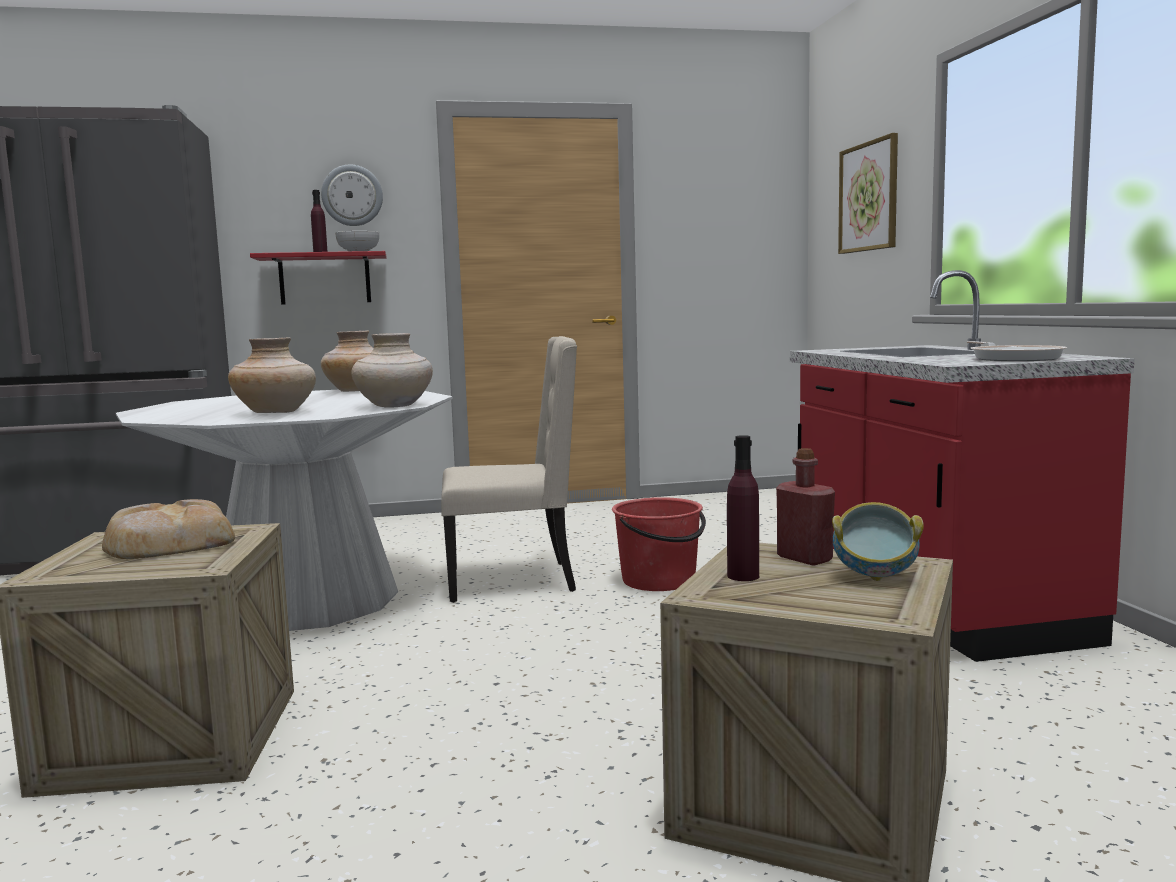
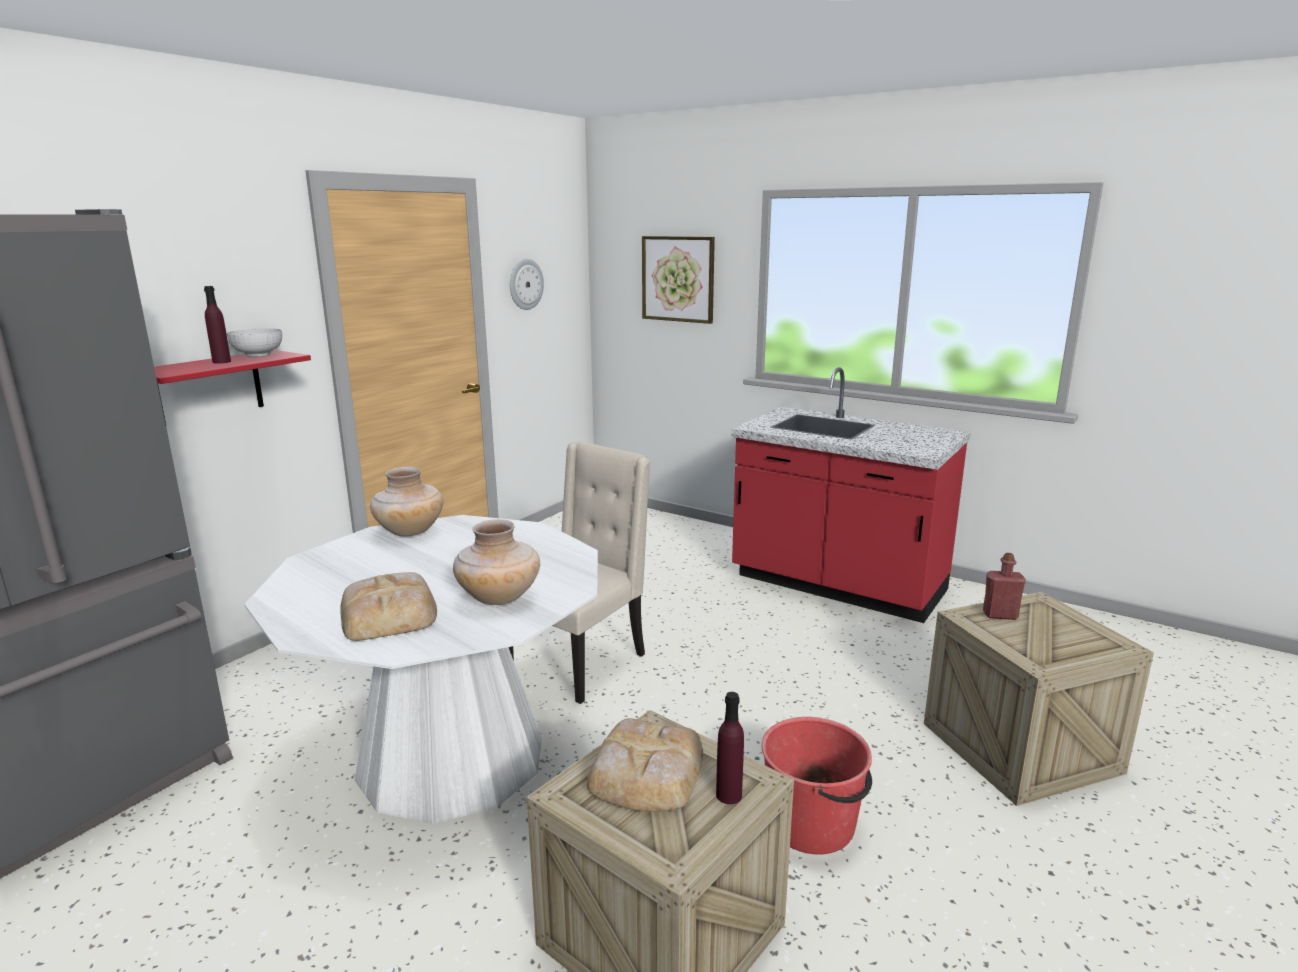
camera: 45 degrees left, 10 degrees up
wall clock [321,164,383,226] -> wall clock moved to [510,259,544,310]
beige vase [352,333,433,408] -> none
red bucket [612,497,706,591] -> red bucket moved to [762,717,872,854]
purple bottle [727,435,759,581] -> purple bottle moved to [716,692,744,804]
bowl [832,502,924,581] -> none
frying pan [967,341,1067,361] -> none
none -> bread [340,572,437,641]

